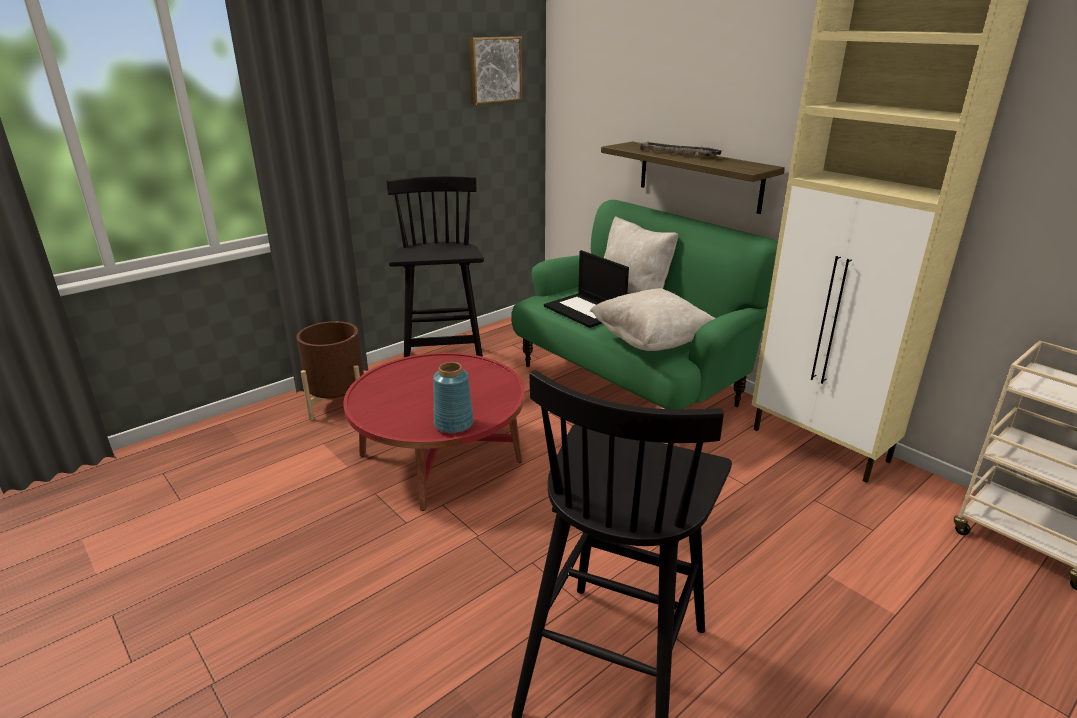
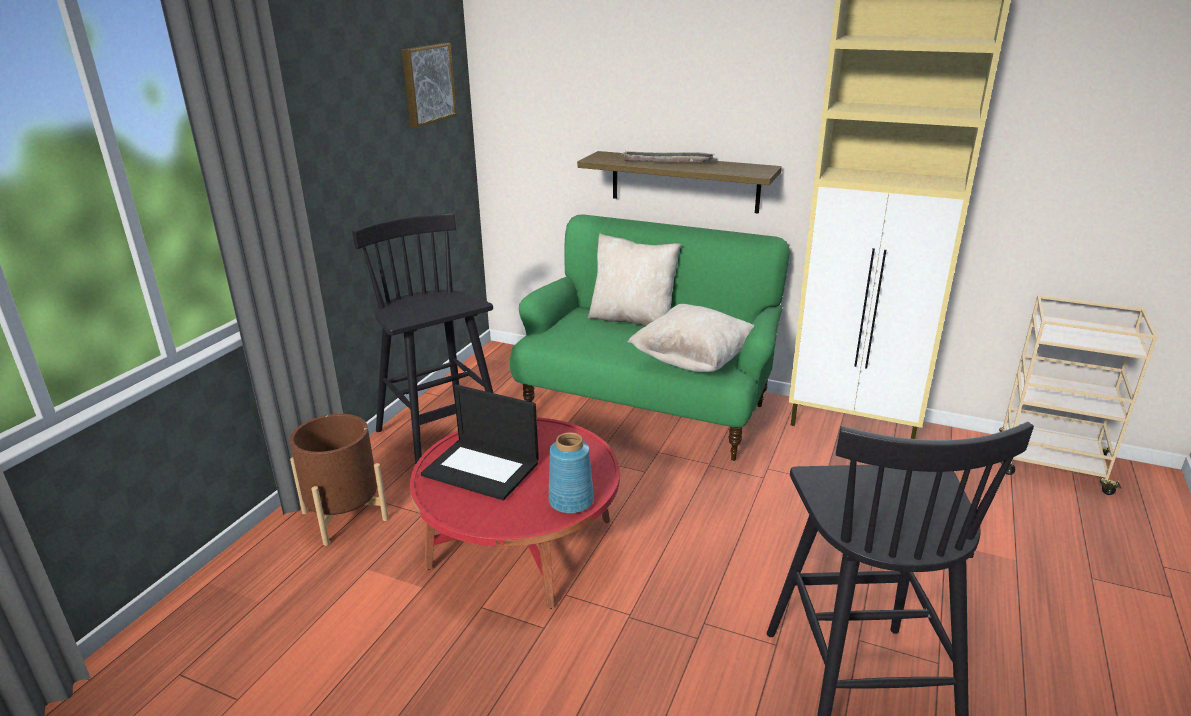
camera: 25 degrees left, 0 degrees up
laptop [544,250,629,328] -> laptop moved to [421,384,539,500]

